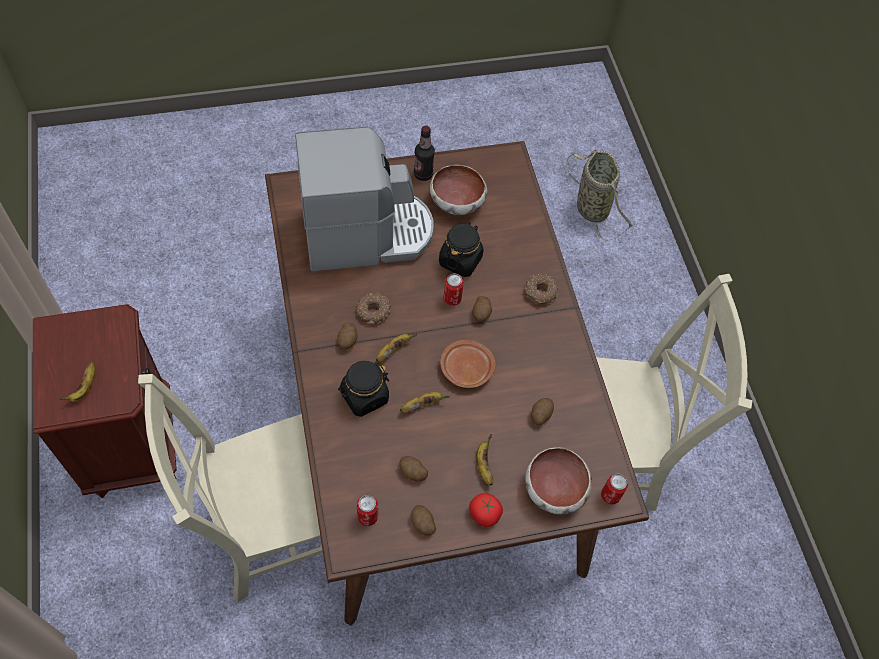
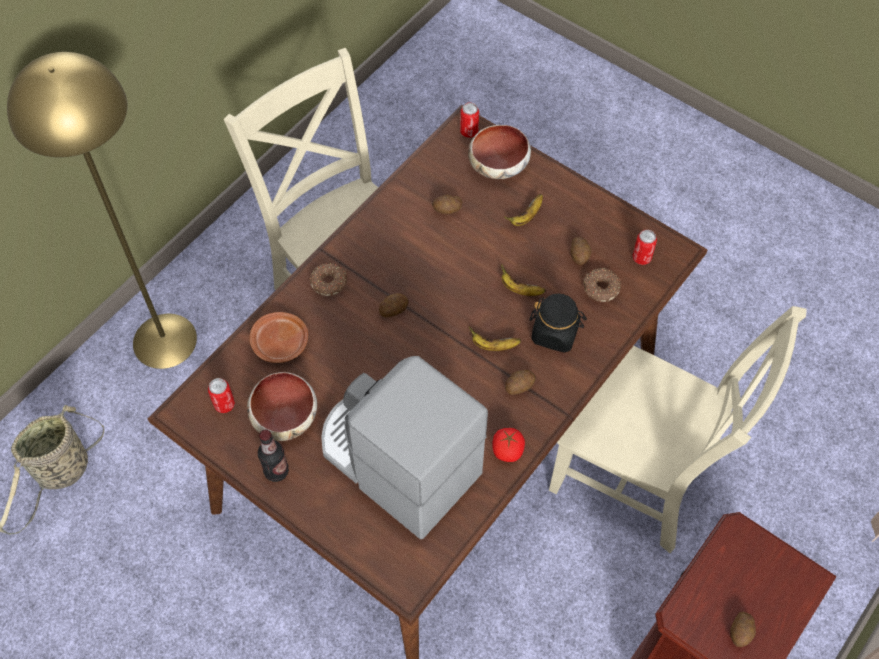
camera: 125 degrees left, 0 degrees up
banana [60,362,95,402] -> none
donut [356,292,391,324] -> donut moved to [583,268,621,302]
potato [411,505,436,536] -> potato moved to [730,612,756,647]
black jar [439,222,484,277] -> none
brown plate [440,340,496,388] -> brown plate moved to [250,312,308,363]
can [443,273,464,306] -> can moved to [208,378,235,413]
tomato [469,493,503,527] -> tomato moved to [492,428,525,462]
none -> yellow floor lamp [7,52,197,369]

